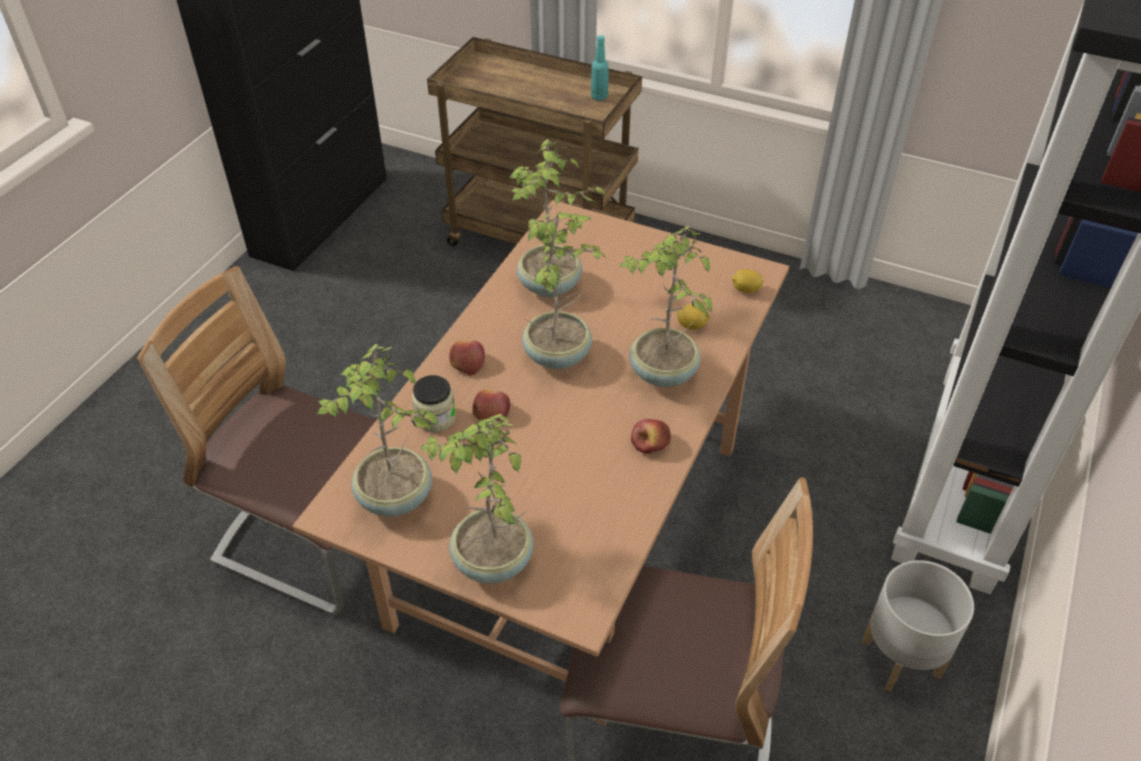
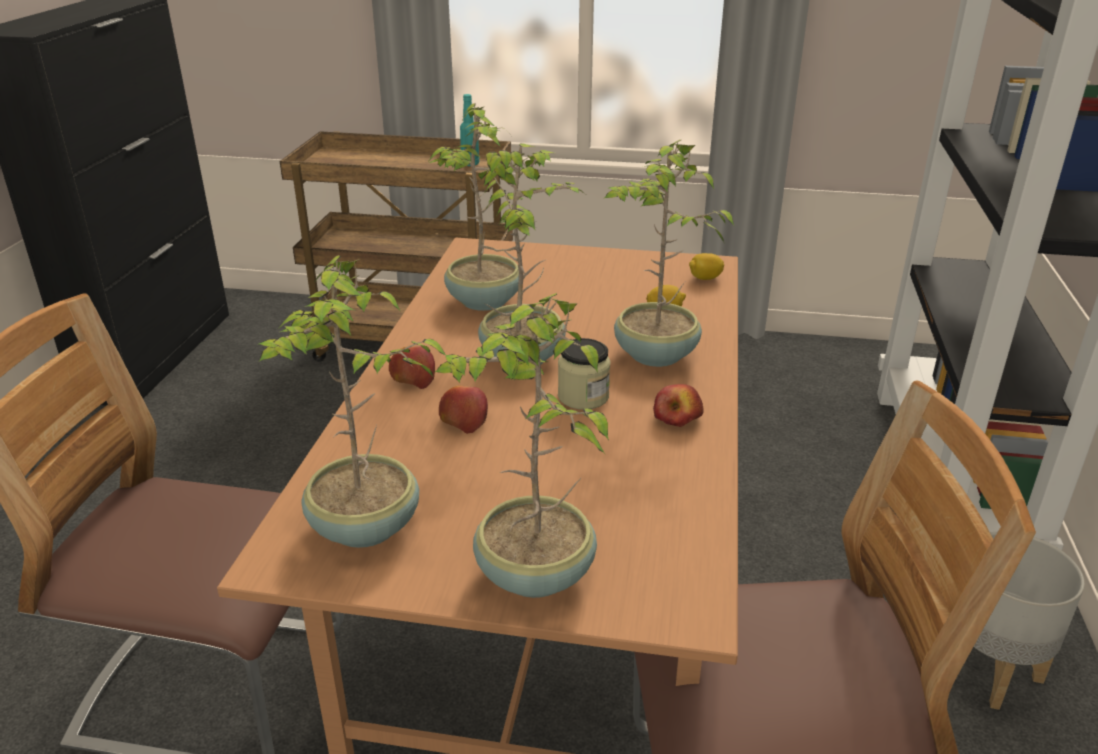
camera: 15 degrees left, 15 degrees down
jar [412,375,456,432] -> jar moved to [558,338,611,410]

